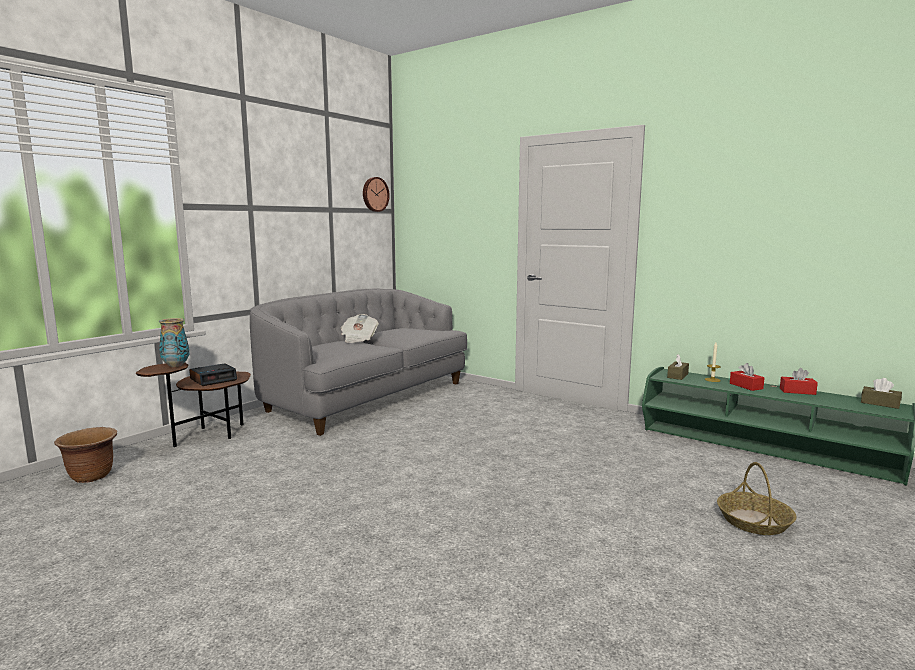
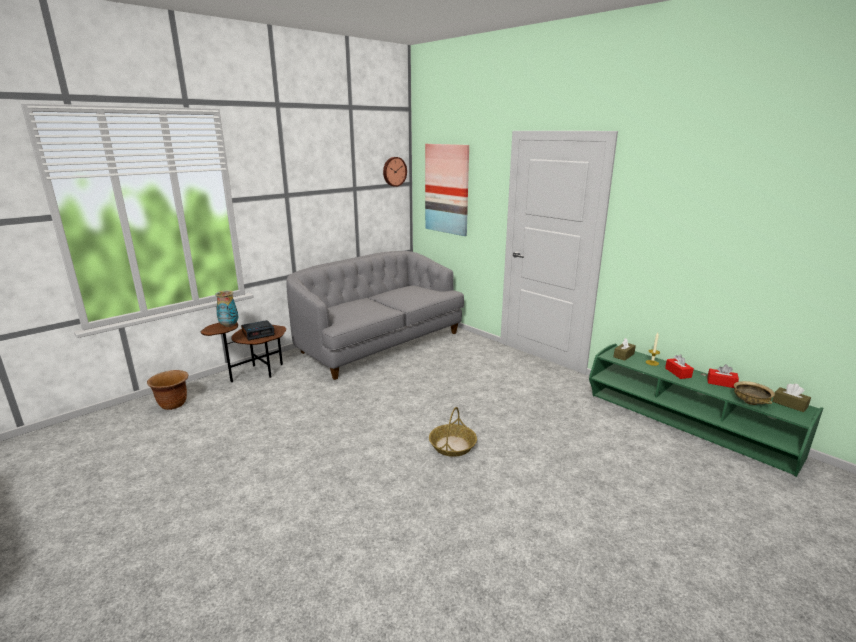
camera: 10 degrees right, 10 degrees up
newspaper [341,314,379,343] -> none
basket [717,462,797,535] -> basket moved to [429,407,477,457]
none -> picture [425,144,469,236]
none -> beige bowl [734,381,775,405]

